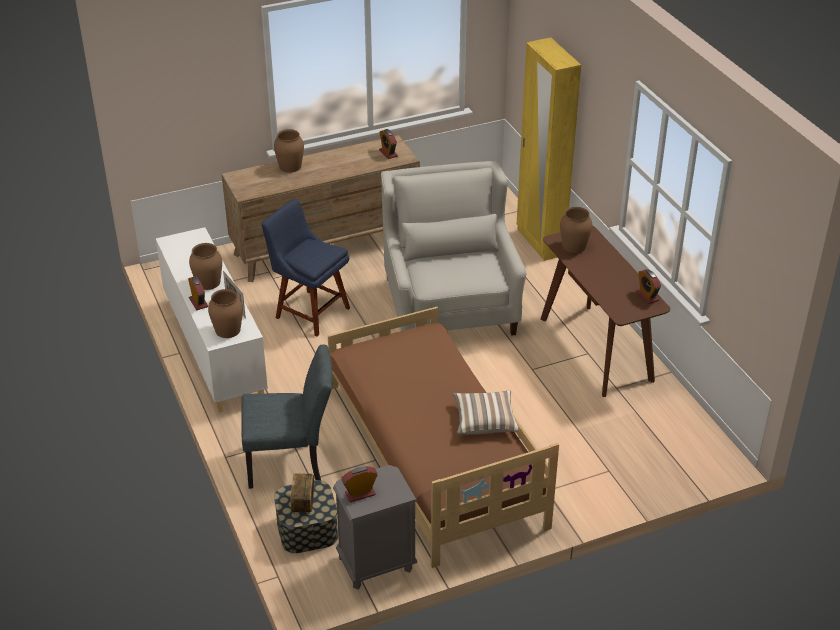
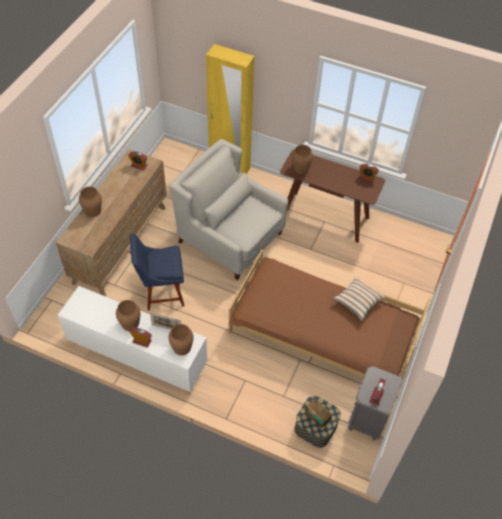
camera: 45 degrees left, 15 degrees up
grey chair [242,345,332,489] -> none

